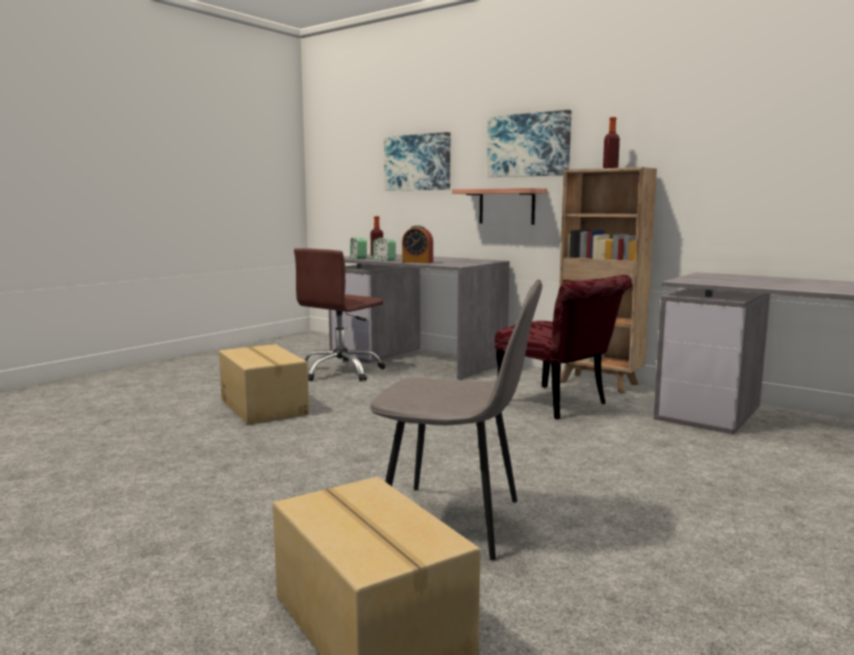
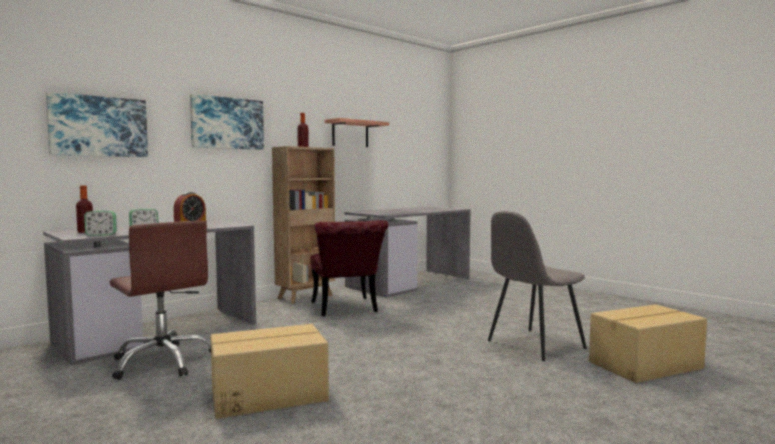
camera: 80 degrees left, 5 degrees down
grey chair [370,280,542,560] -> grey chair turned 150 degrees counterclockwise [488,211,587,361]
shelf [452,188,547,225] -> shelf moved to [325,118,389,147]
red chair [495,275,632,420] -> red chair turned 105 degrees clockwise [310,220,388,316]

